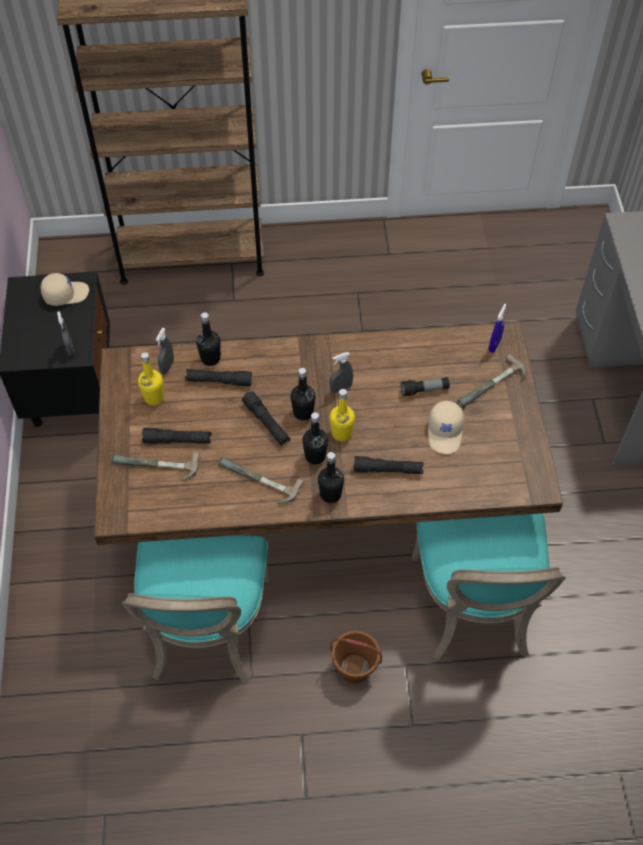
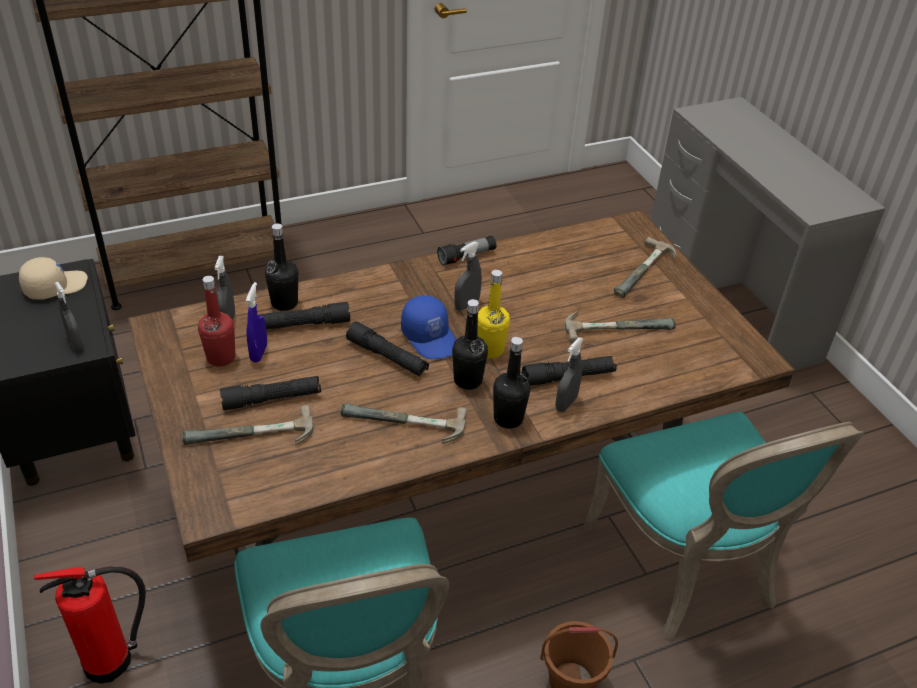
camera: 20 degrees left, 15 degrees down
yellow bottle [138,352,164,405] -> red bottle [198,276,235,367]
black bottle [290,368,316,421] -> blue cap [401,295,456,359]
flashlight [401,377,450,397] -> flashlight moved to [437,235,496,266]
beige cap [428,401,464,454] -> hammer [565,311,676,343]
blue spray bottle [489,304,507,353] -> blue spray bottle moved to [246,282,267,363]
none -> fire extinguisher [34,566,146,684]
none -> grey spray bottle [555,337,584,412]

